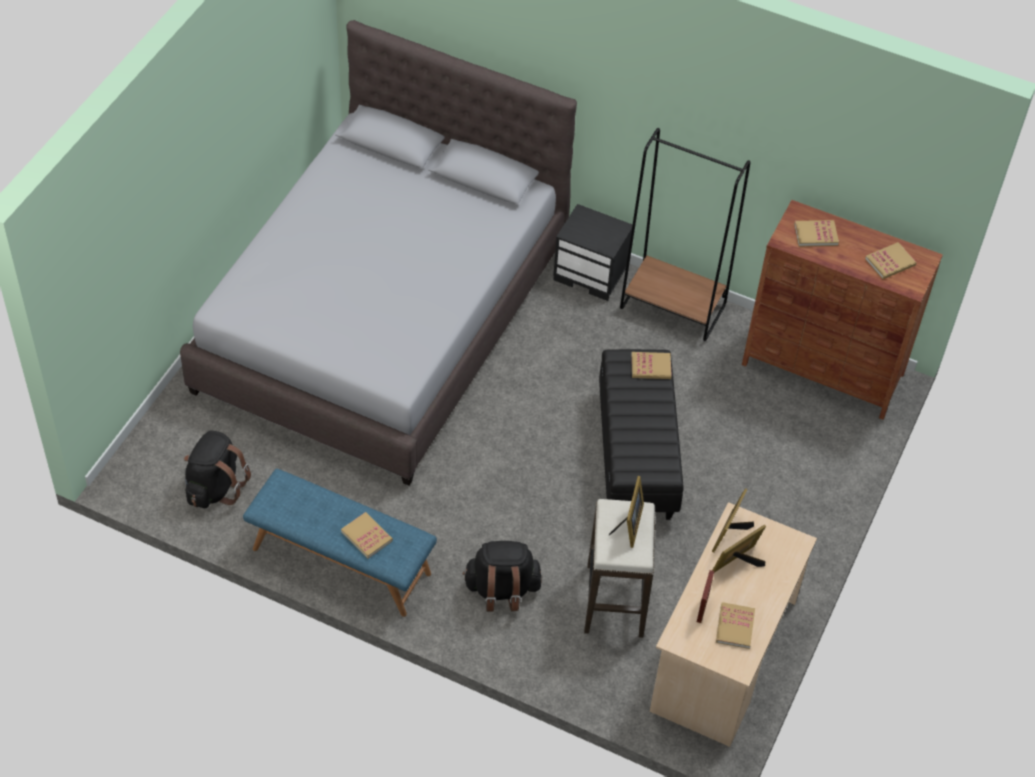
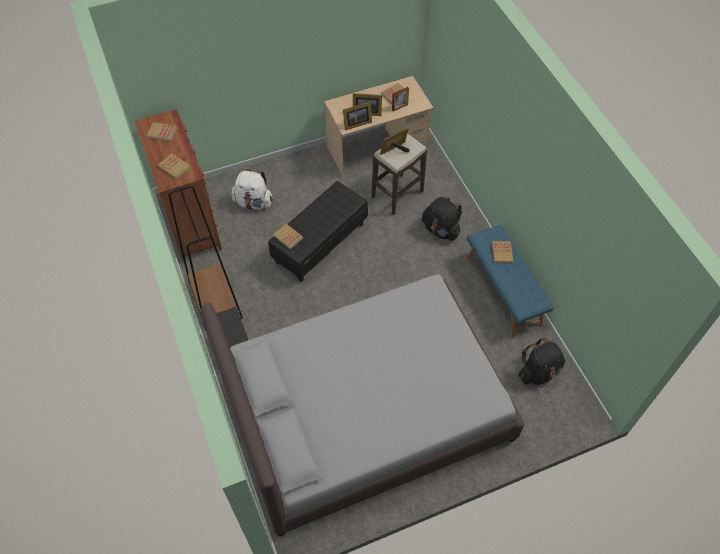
camera: 135 degrees left, 5 degrees up
none -> white backpack [231,169,273,210]

